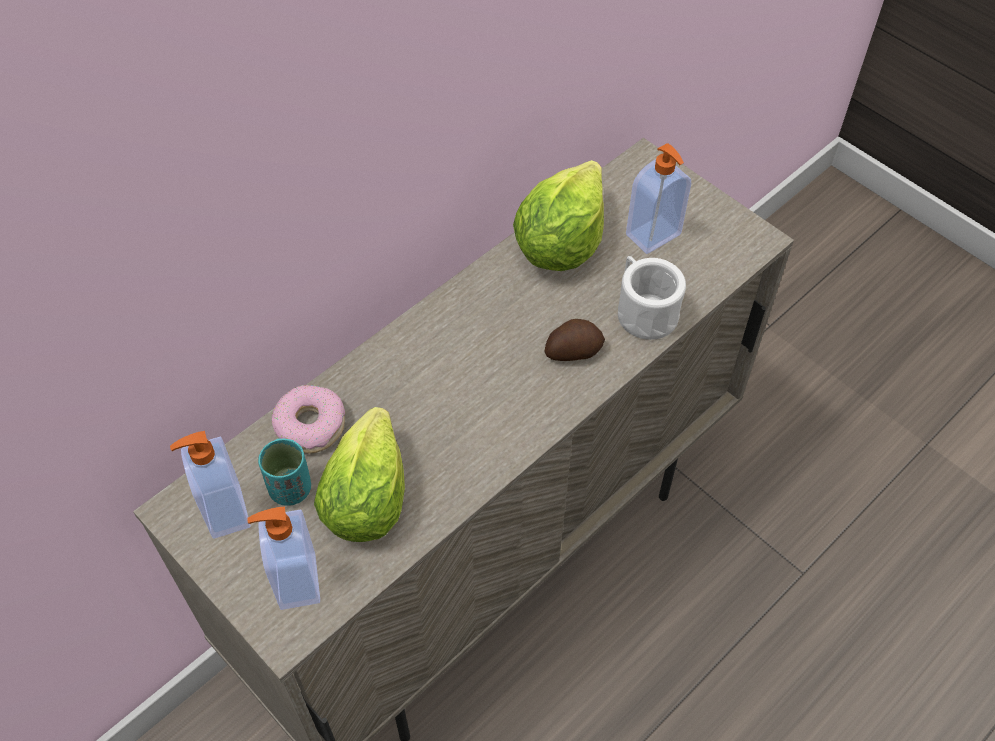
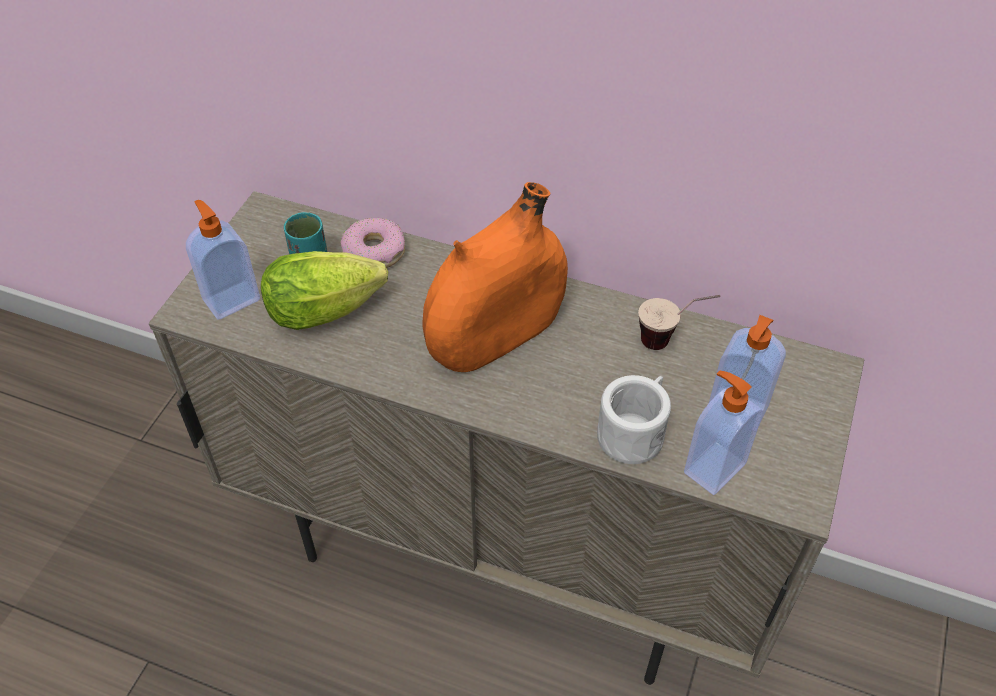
camera: 65 degrees right, 5 degrees down
soap dispenser [170,431,251,539] -> soap dispenser moved to [684,371,763,495]
lettuce [513,160,604,271] -> cup [638,295,720,350]
potato [544,319,605,361] -> none
none -> orange vase [423,182,568,372]

